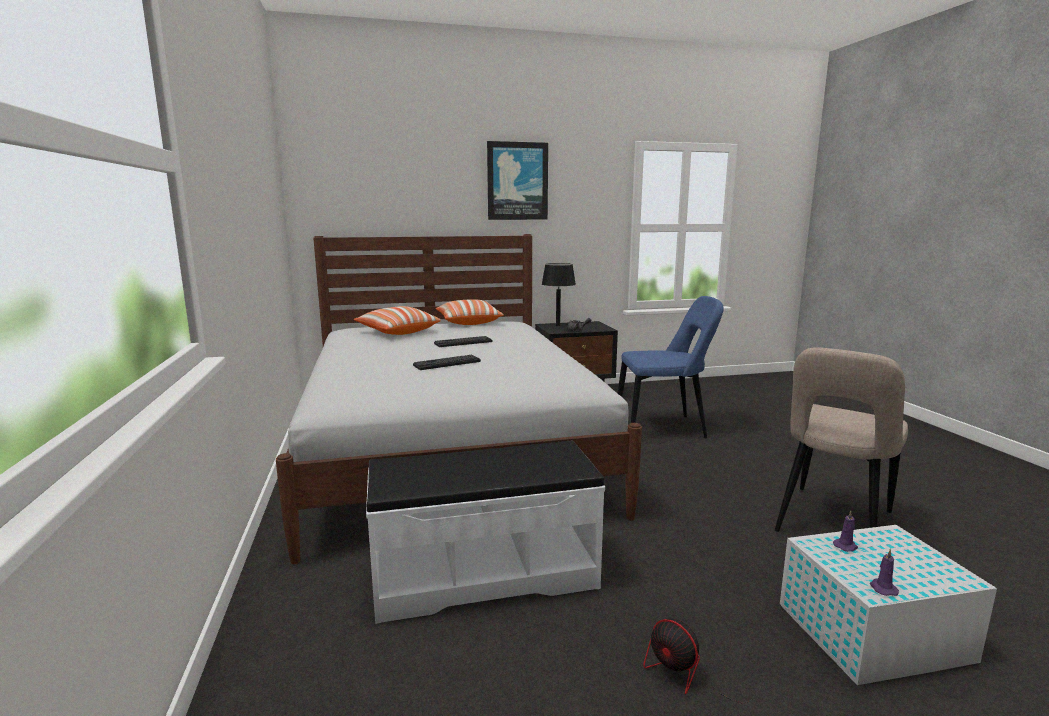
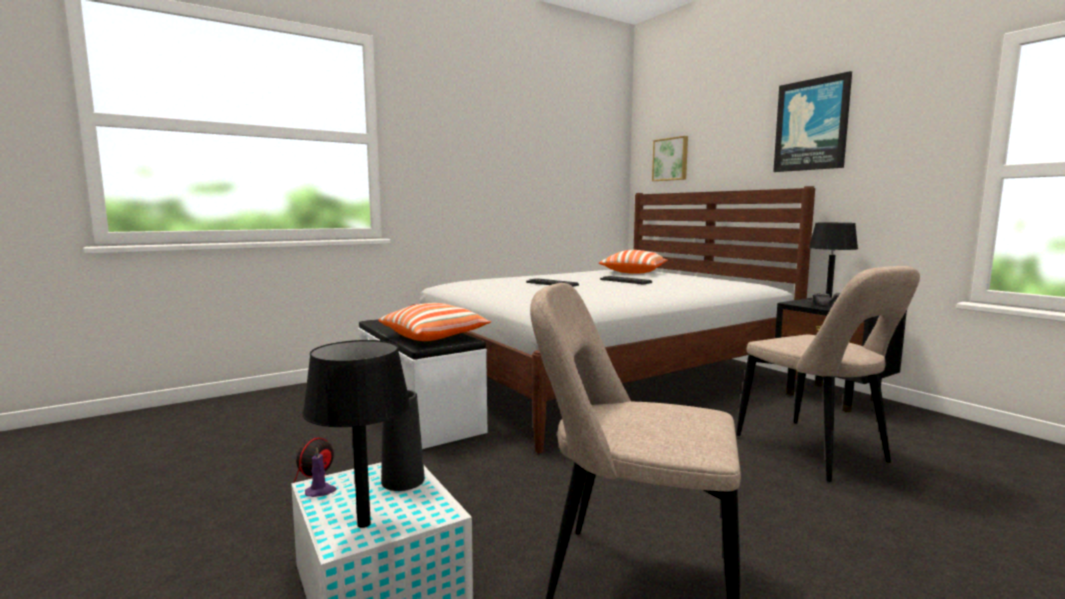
camera: 70 degrees right, 5 degrees down
pillow [436,299,504,325] -> pillow moved to [378,303,492,341]
blue chair [618,296,724,438] -> beige chair [736,266,920,482]
purple candle [833,511,858,552] -> black vase [381,390,425,491]
none -> black table lamp [303,340,410,528]
none -> picture [652,136,688,181]

